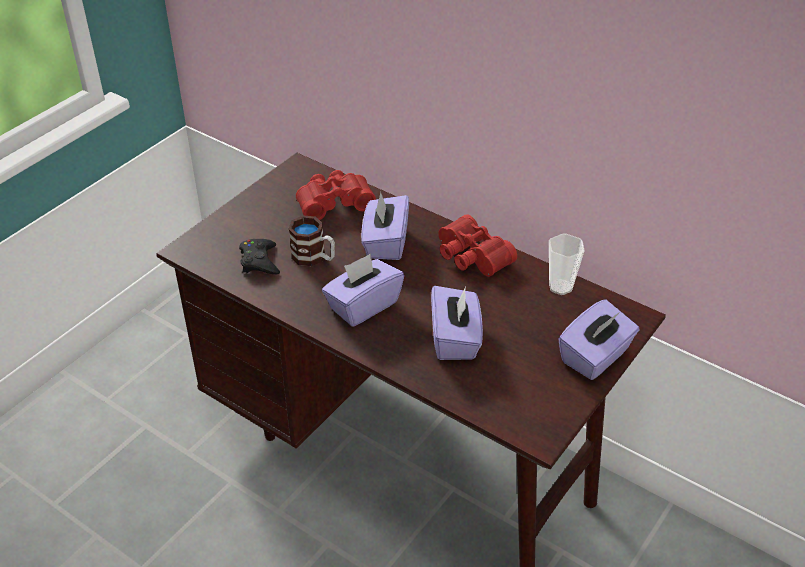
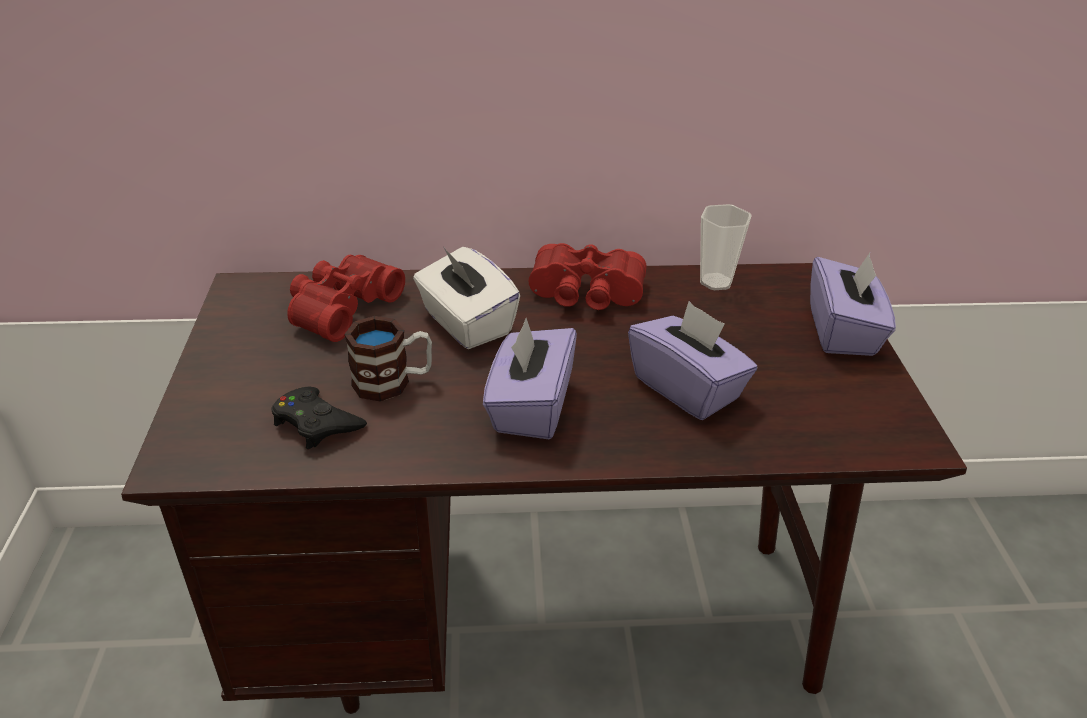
camera: 40 degrees left, 5 degrees down
purple tissue box [361,192,409,260] -> white tissue box [413,246,520,349]

